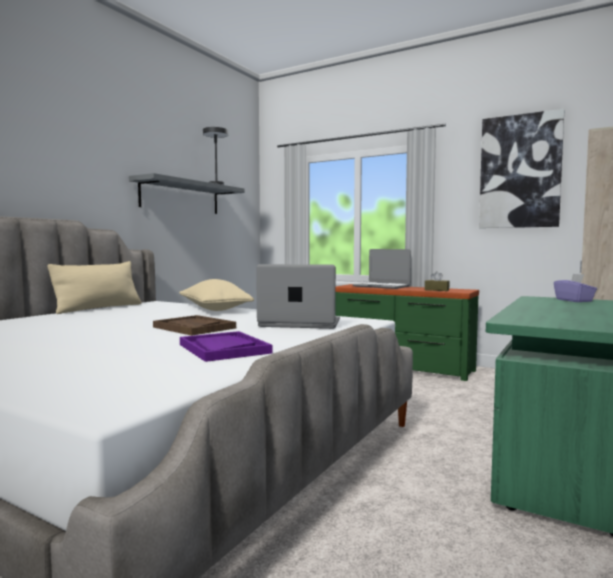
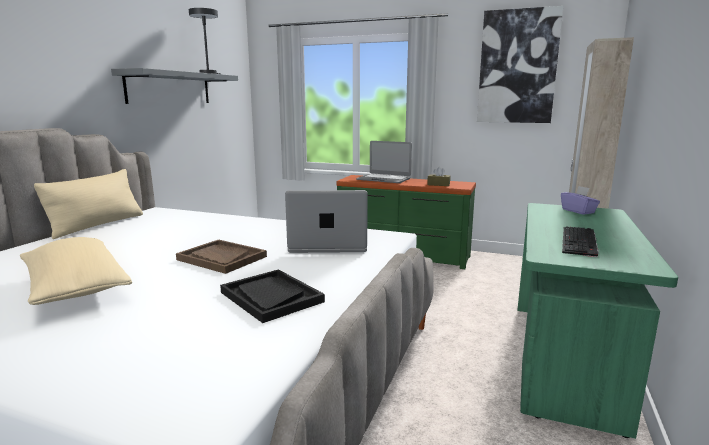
camera: 10 degrees left, 10 degrees up
beige pillow [179,279,254,311] -> beige pillow moved to [20,237,132,305]
purple tray [180,331,272,362] -> black tray [220,269,325,323]
none -> keyboard [562,226,599,258]

